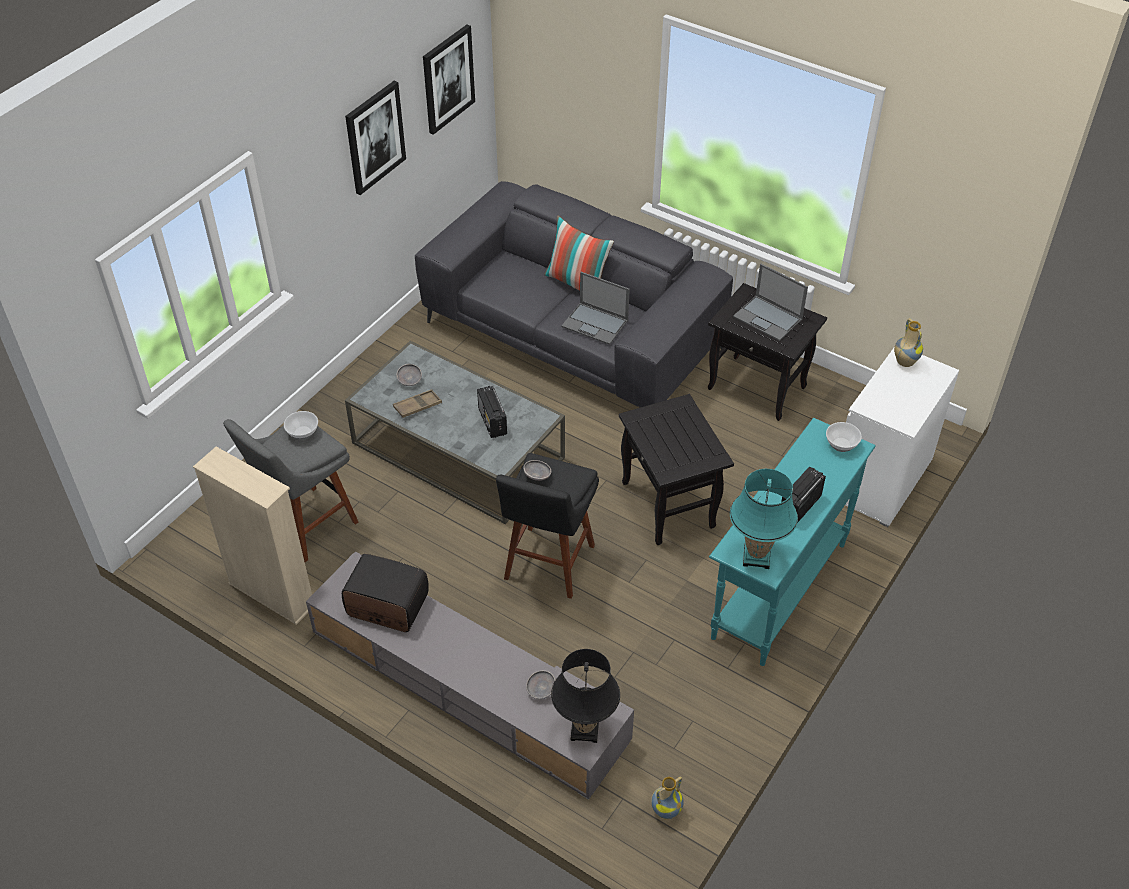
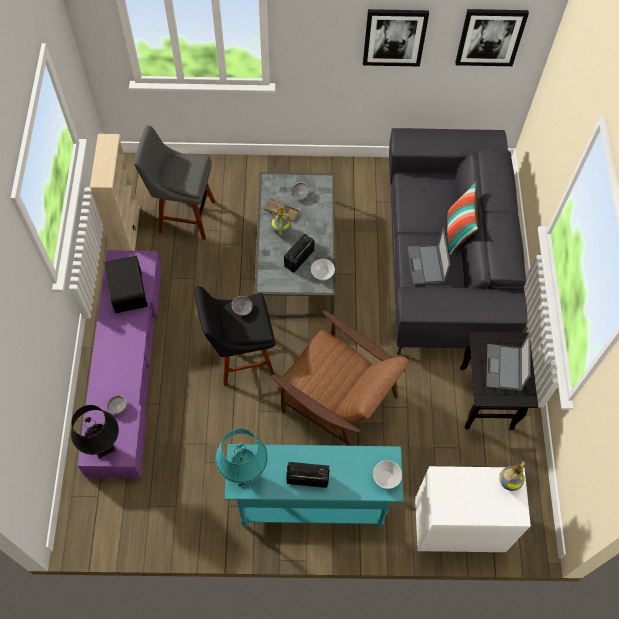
camera: 55 degrees right, 15 degrees up
bowl [284,411,318,440] -> bowl moved to [311,259,335,280]
grey tv stand [306,551,634,800] -> purple tv stand [77,250,162,478]
black side table [619,394,734,545] -> brown armchair [272,311,409,446]
vase [651,776,684,820] -> vase moved to [271,208,291,236]

